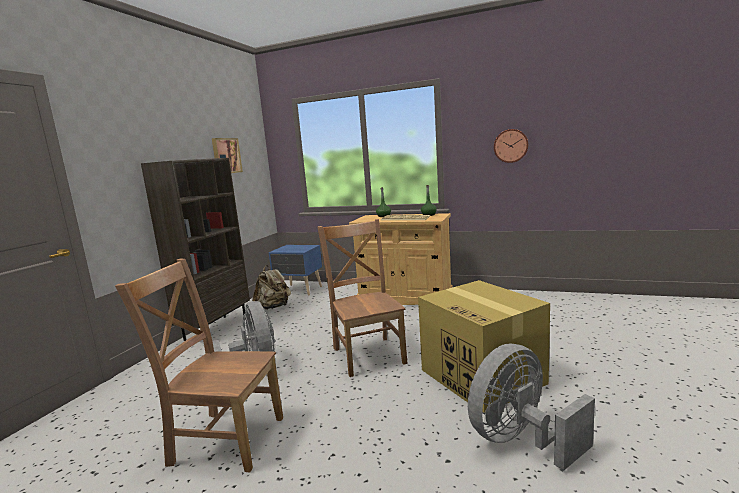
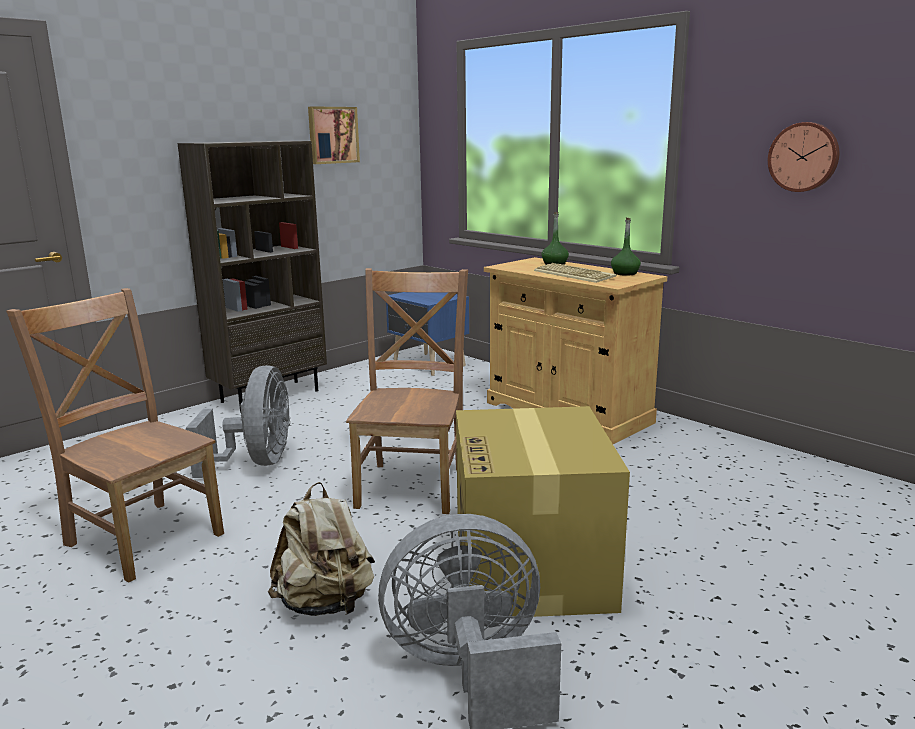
camera: 25 degrees right, 5 degrees up
beige backpack [252,265,291,310] -> beige backpack moved to [268,482,375,616]

